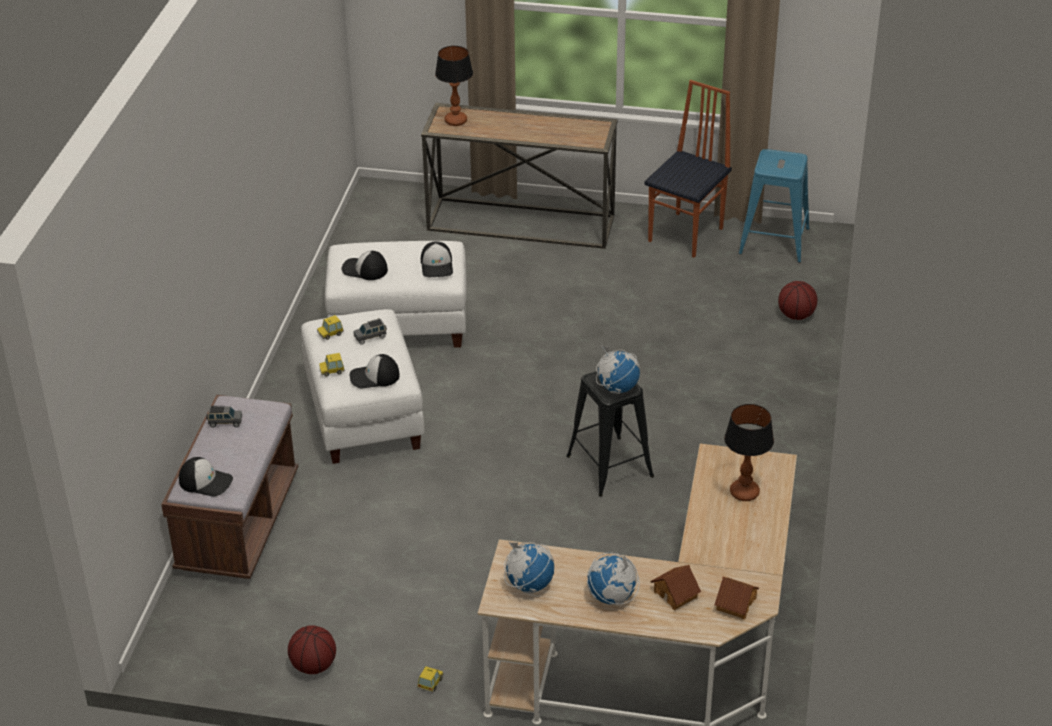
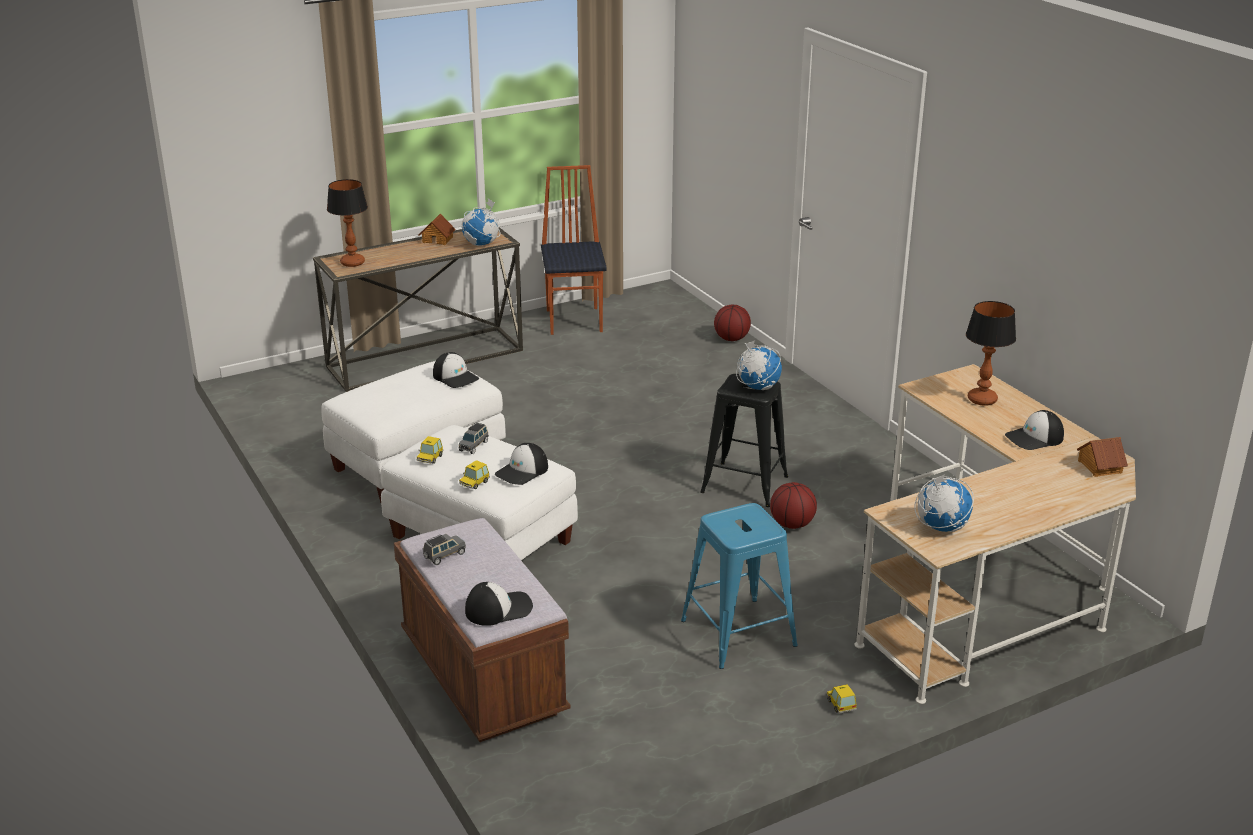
camera: 40 degrees left, 10 degrees down
basketball [288,625,336,674] -> basketball moved to [770,482,817,529]
cap [341,251,388,280] -> cap moved to [1005,410,1064,450]
globe [587,553,639,605] -> globe moved to [462,198,500,246]
toy house [650,565,701,610] -> toy house moved to [419,213,456,245]
blue stool [739,149,810,263] -> blue stool moved to [681,503,798,669]

